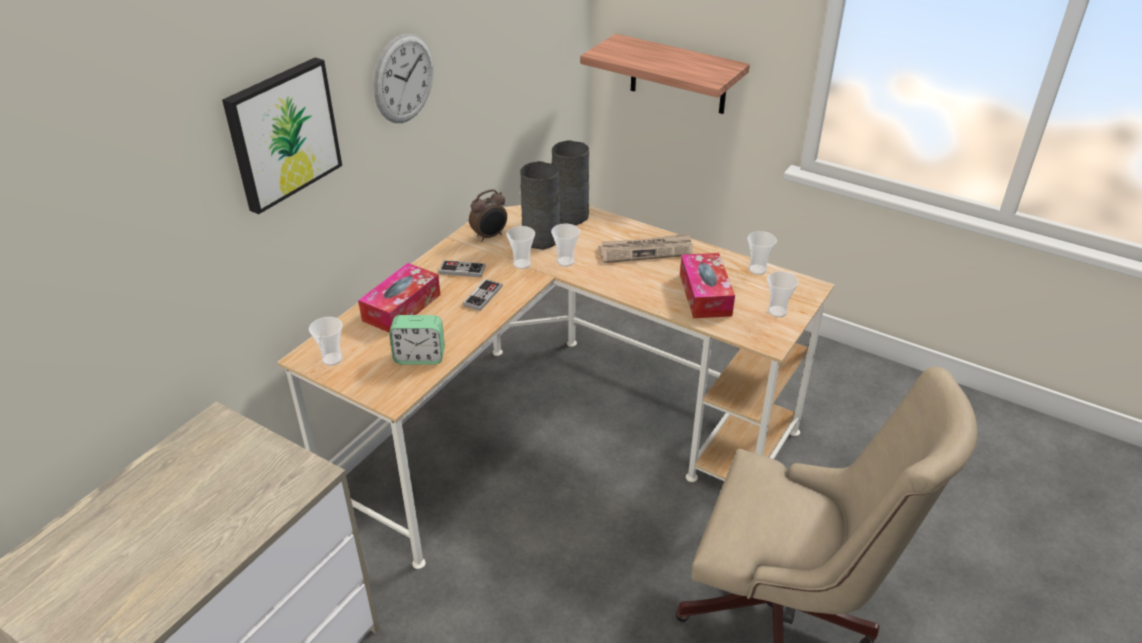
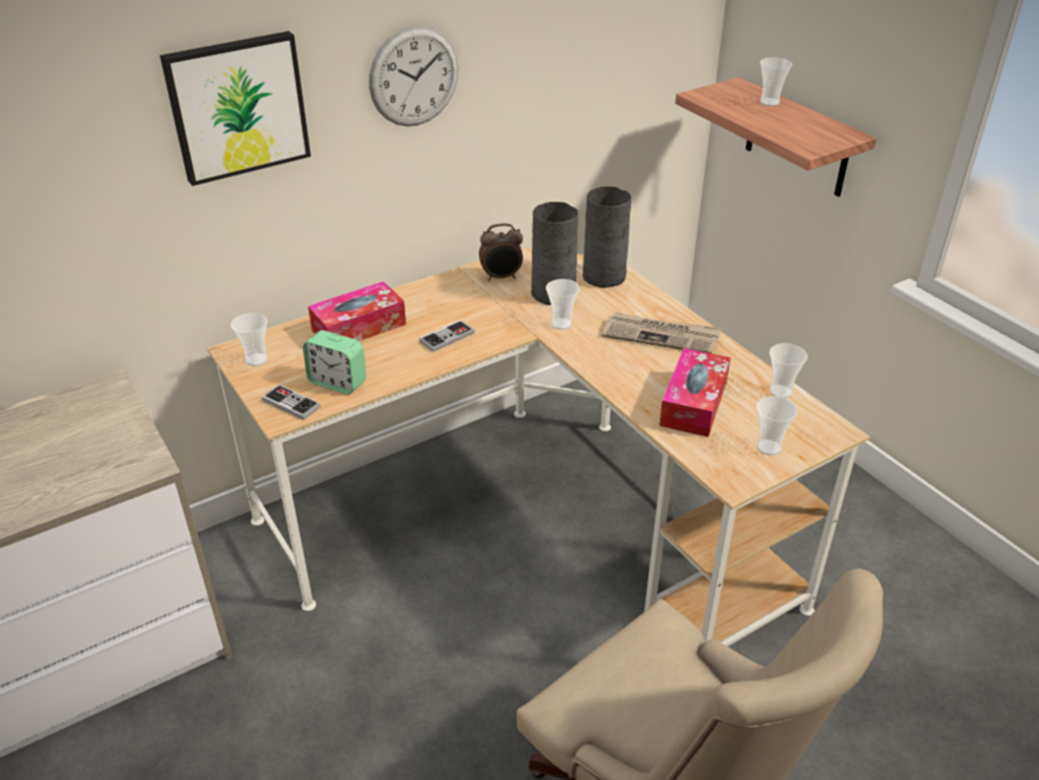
camera: 25 degrees right, 0 degrees up
game controller [439,260,486,277] -> game controller moved to [262,385,321,420]
cup [506,226,535,269] -> cup moved to [760,57,792,106]

